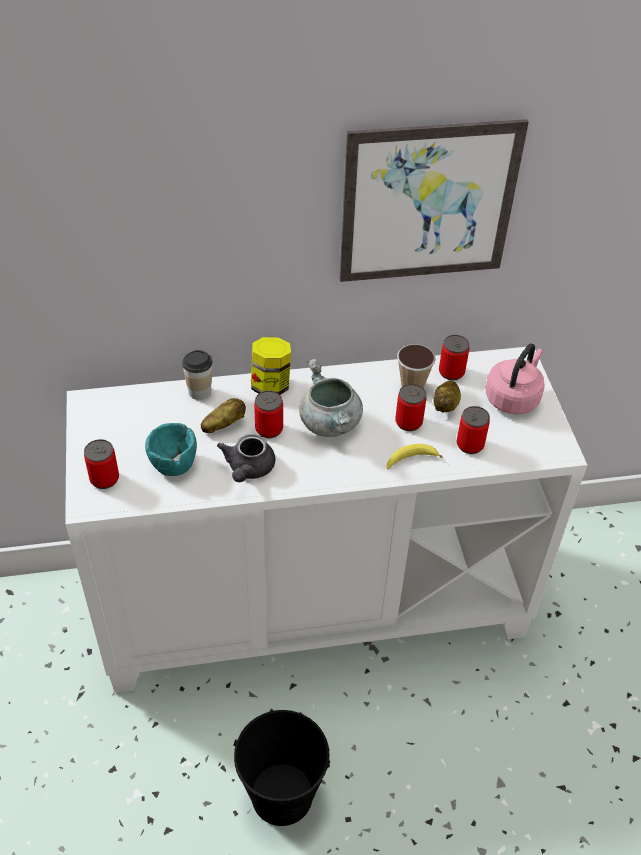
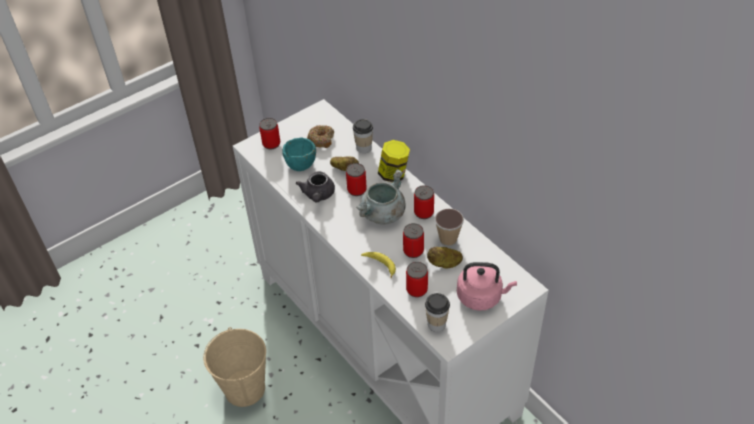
camera: 65 degrees right, 0 degrees up
grey teapot [217,434,275,482] -> grey teapot turned 75 degrees counterclockwise [296,171,335,203]
black bucket [233,710,330,826] -> beige bucket [203,327,266,407]
picture [340,119,529,282] -> none
can [439,335,470,381] -> can moved to [414,185,434,219]
none -> donut [307,125,334,148]
none -> cup [425,293,450,332]

